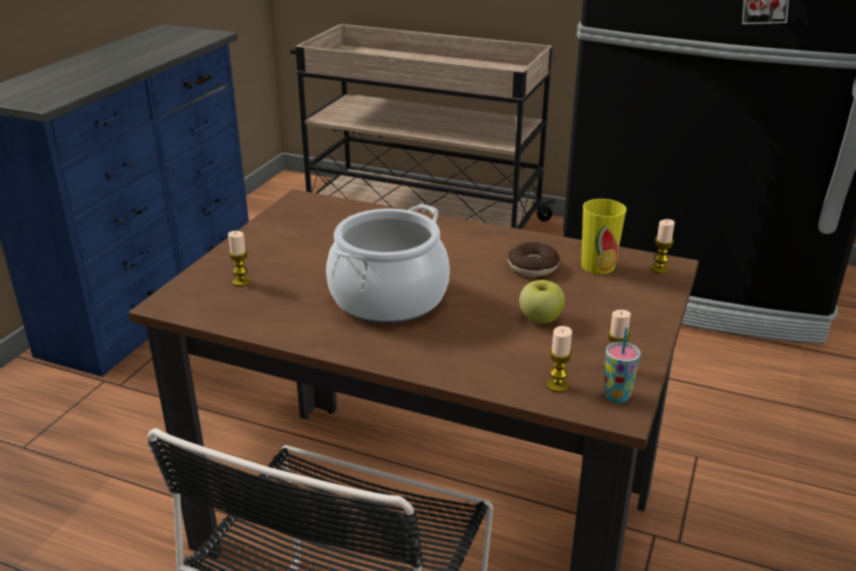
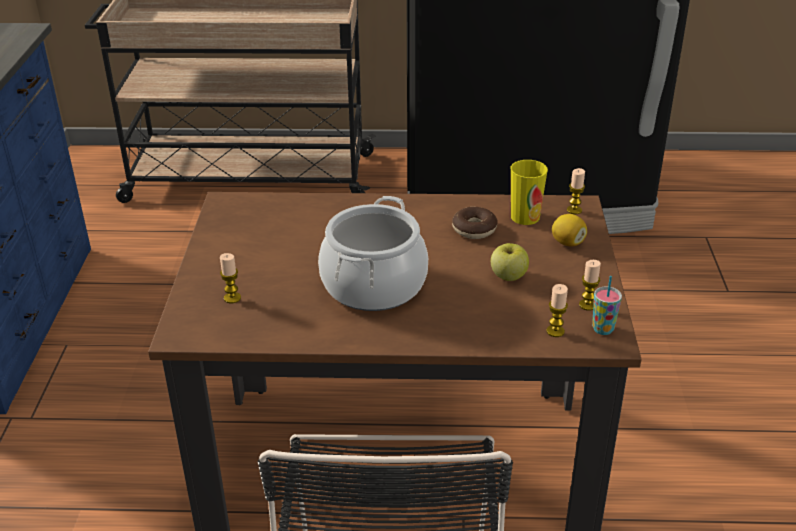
camera: 20 degrees left, 5 degrees up
none -> lemon [552,214,587,246]

